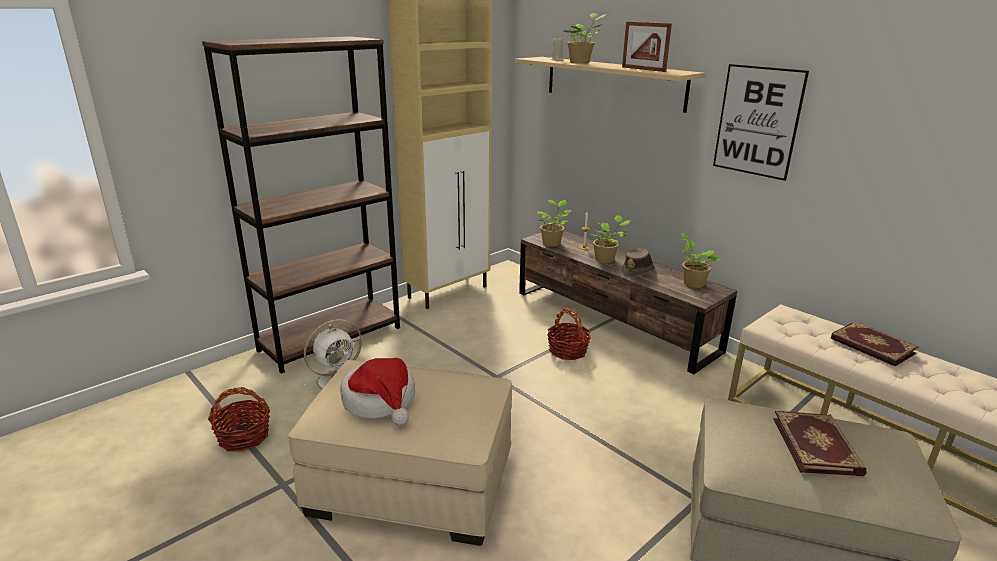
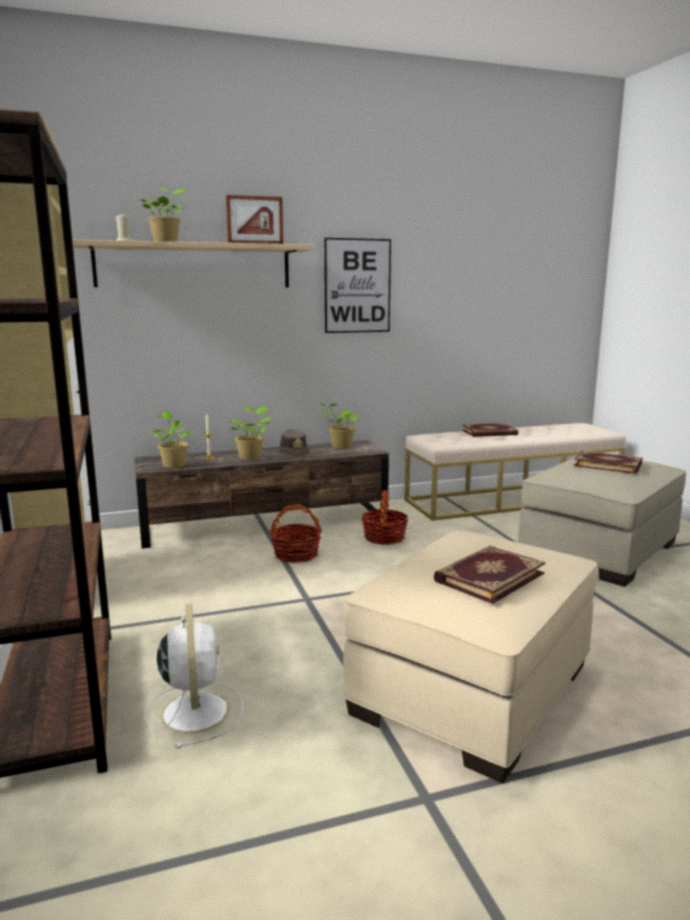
camera: 65 degrees left, 10 degrees down
basket [208,387,270,451] -> basket moved to [362,490,408,545]
hat [340,358,415,425] -> book [434,546,545,604]

